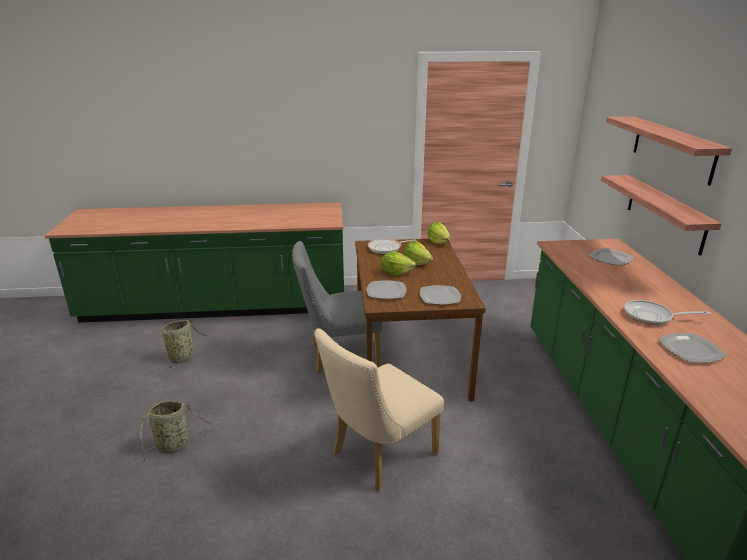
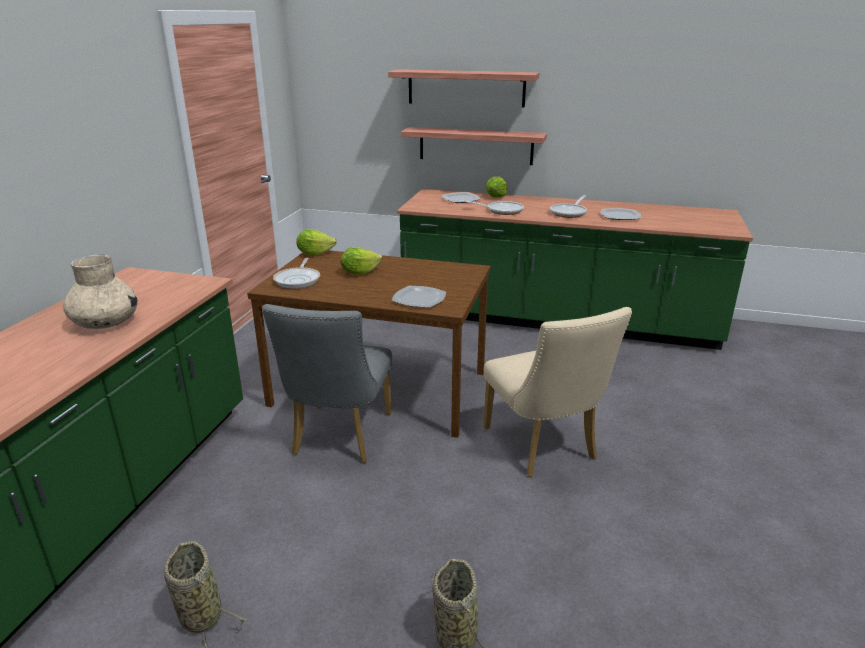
camera: 70 degrees left, 0 degrees up
lettuce [381,251,416,275] -> lettuce moved to [486,176,507,198]
plate [420,285,461,305] -> none
none -> beige vase [63,254,138,329]
none -> frying pan [461,200,524,215]

